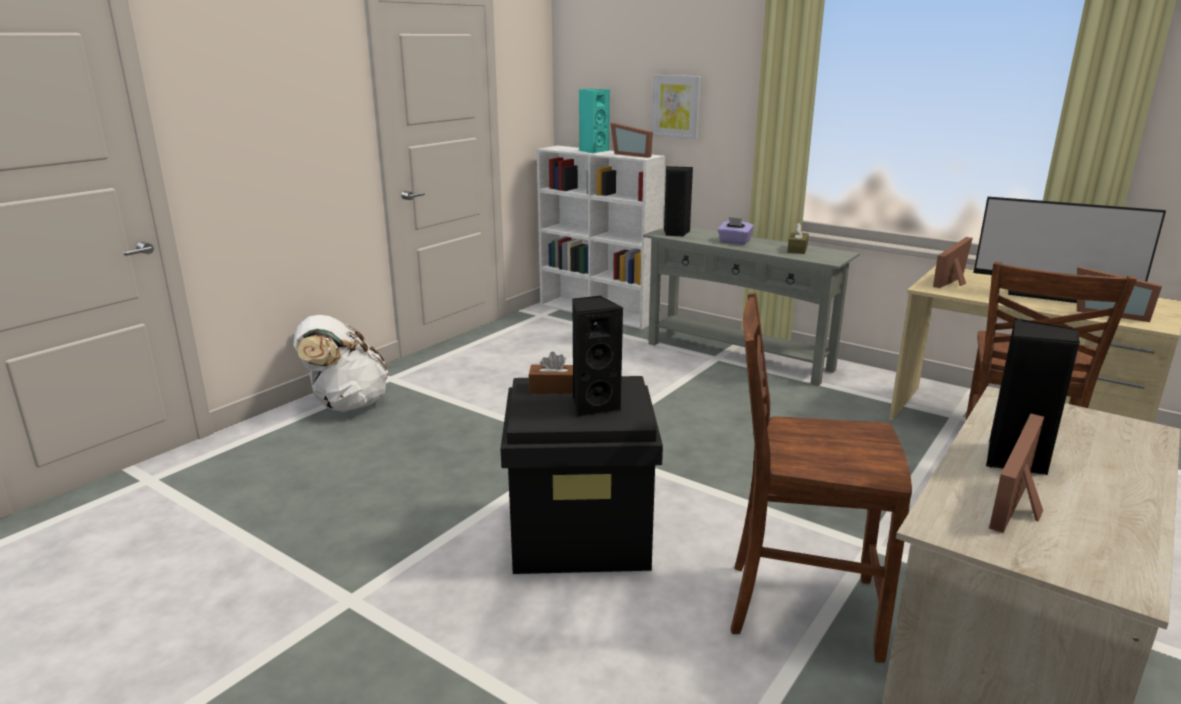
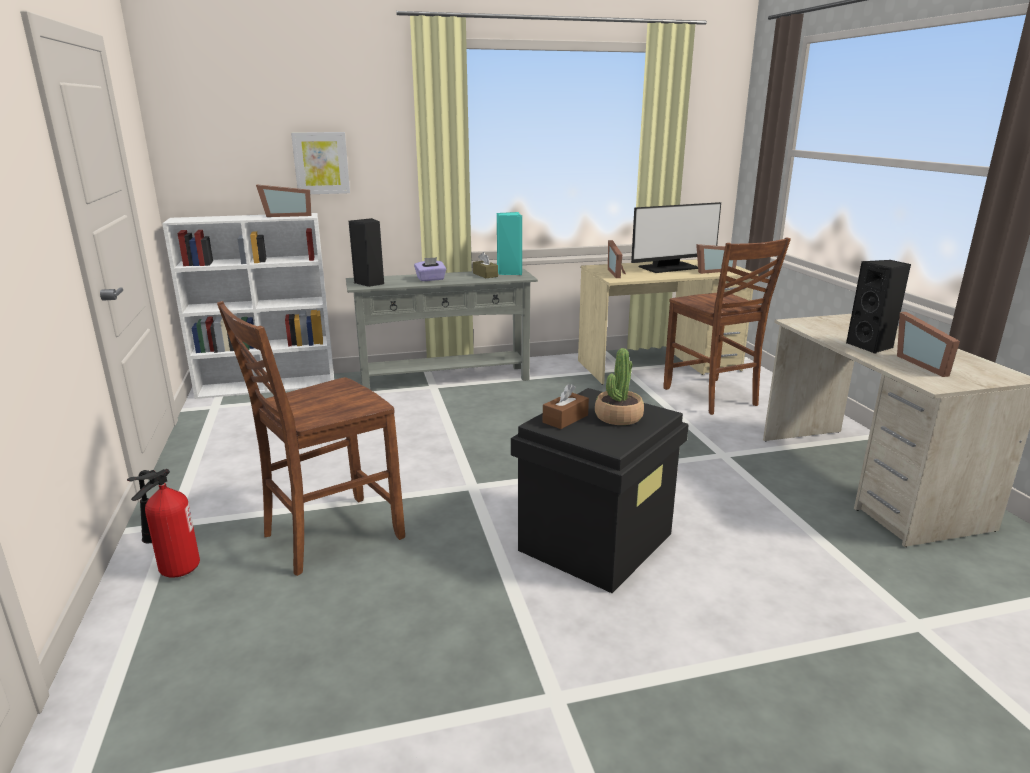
camera: 50 degrees left, 0 degrees up
white backpack [294,315,388,412] -> fire extinguisher [127,469,200,578]
black speaker [572,296,623,418] -> potted plant [595,348,644,425]
turquoise speaker [579,89,610,153] -> turquoise speaker moved to [497,212,522,275]
brown chair [731,293,912,663] -> brown chair moved to [217,301,405,576]

